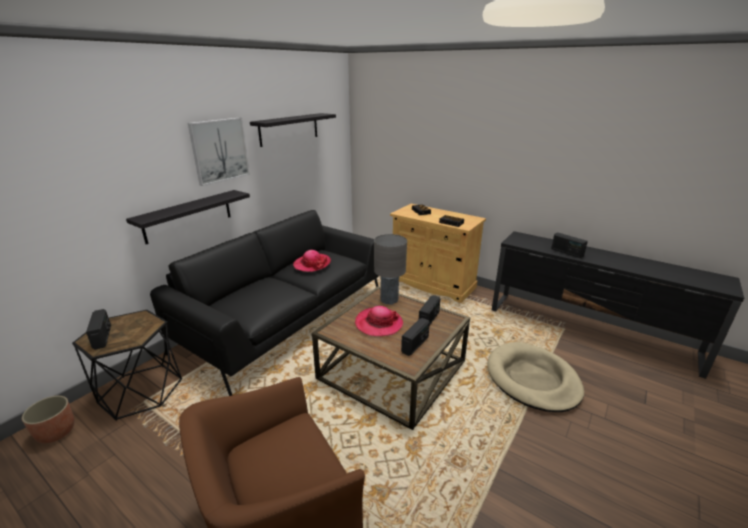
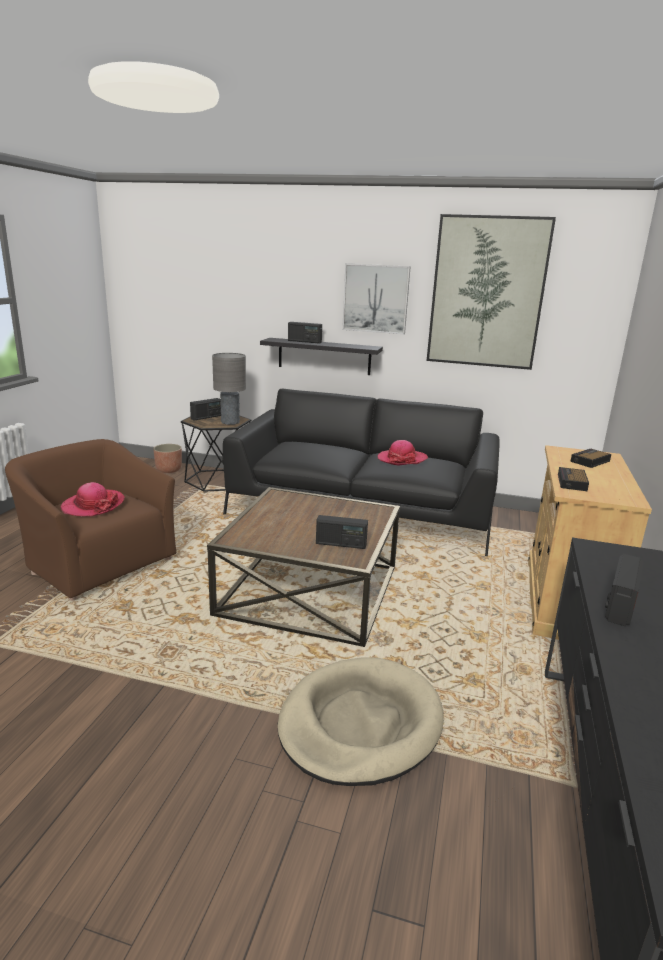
camera: 70 degrees right, 5 degrees down
black shelf [250,113,336,147] -> picture [427,214,556,370]
hat [355,306,403,336] -> hat moved to [61,482,125,516]
grey table lamp [374,234,407,305] -> grey table lamp moved to [212,353,246,425]
radio [401,318,430,356] -> radio moved to [288,322,322,344]

